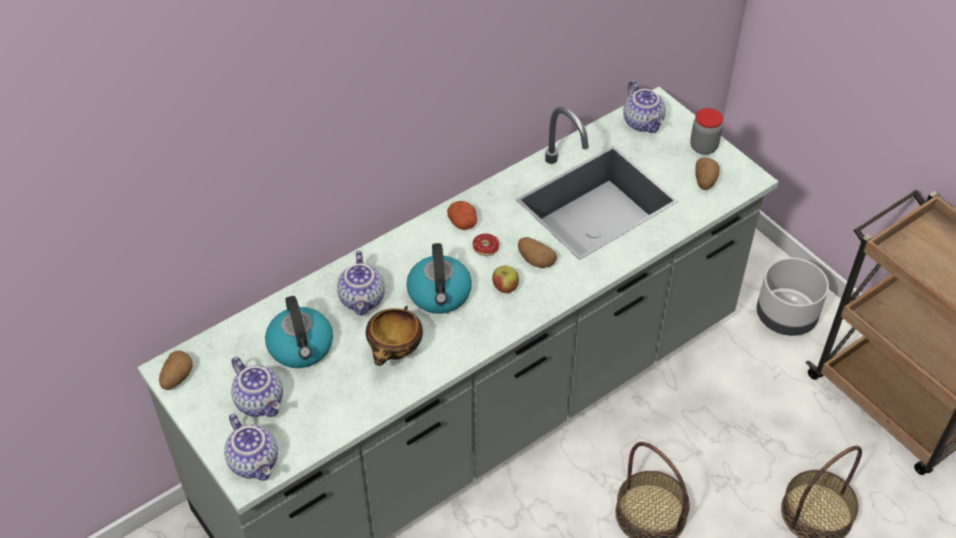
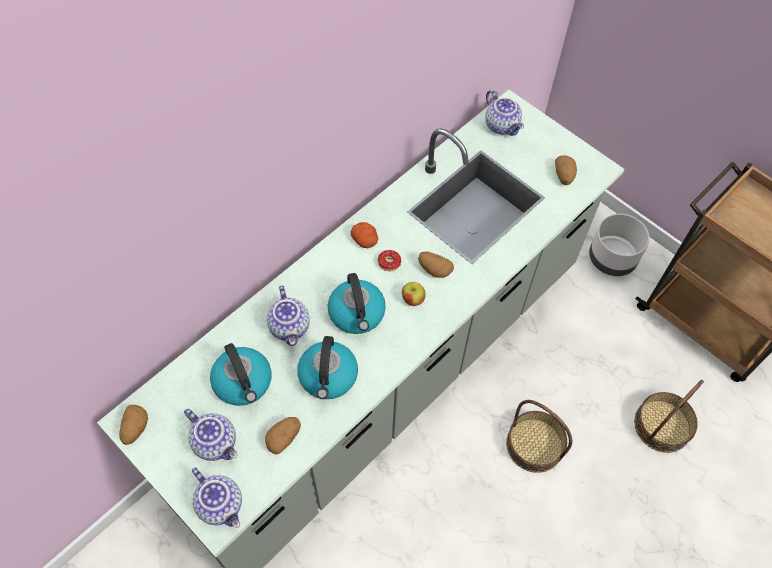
camera: 10 degrees left, 10 degrees up
bowl [366,306,423,366] -> kettle [298,336,358,399]
jar [690,108,723,155] -> none
none -> potato [265,417,301,454]

